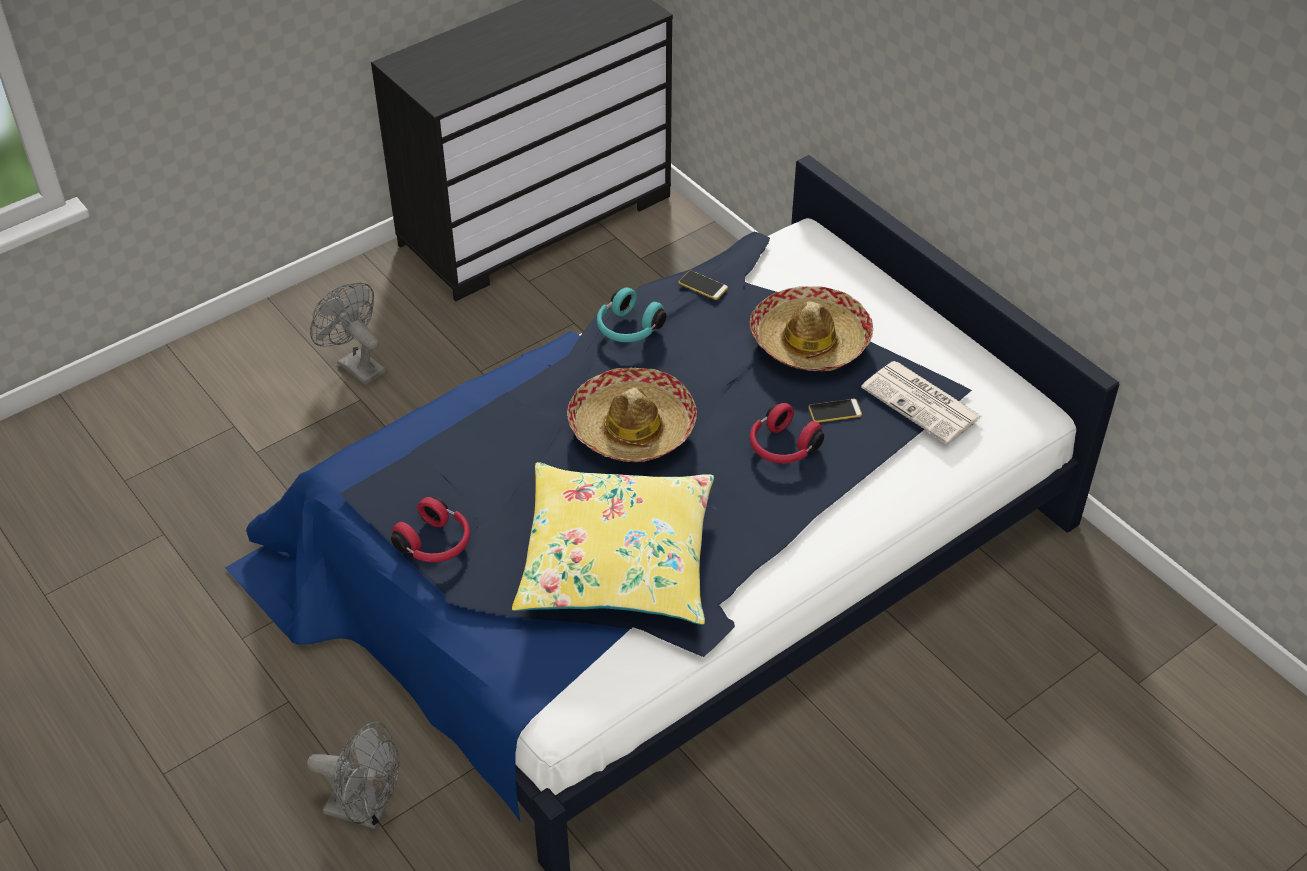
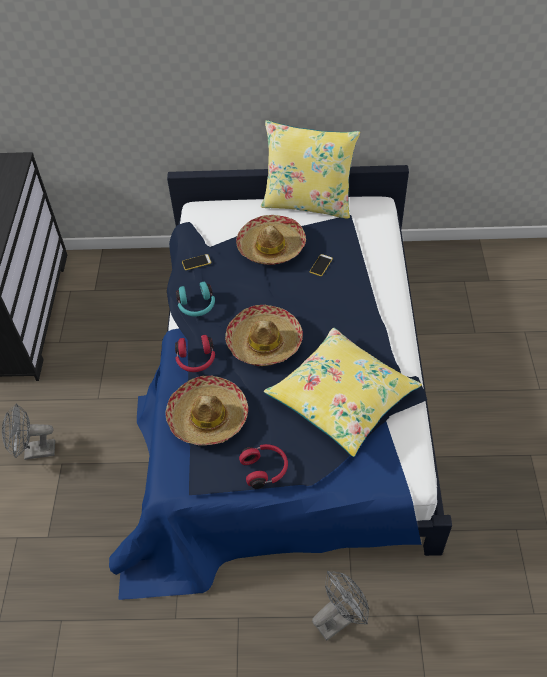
camera: 50 degrees left, 5 degrees up
red headphones [750,403,824,463] -> red headphones moved to [175,335,215,372]
newspaper [861,361,983,444] -> none
none -> hat [165,376,248,445]
none -> yellow pillow [261,120,360,218]

